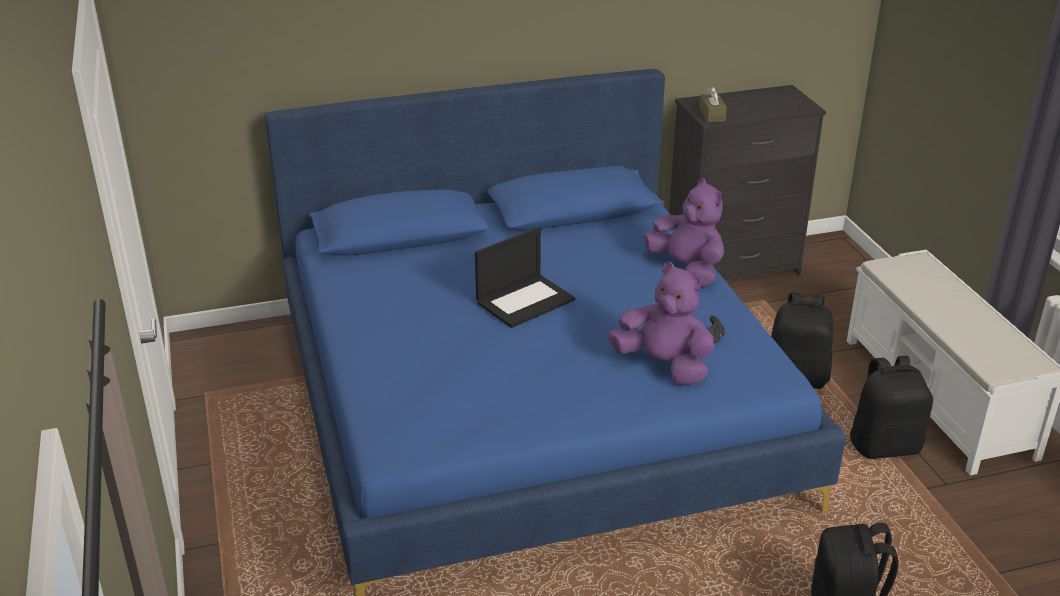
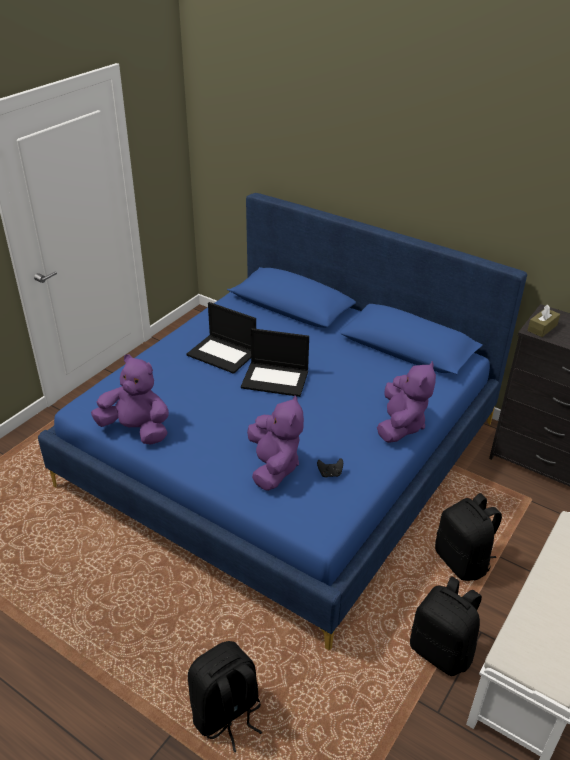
camera: 50 degrees right, 5 degrees up
none -> purple plush toy [91,354,169,445]
none -> laptop [187,302,256,374]

